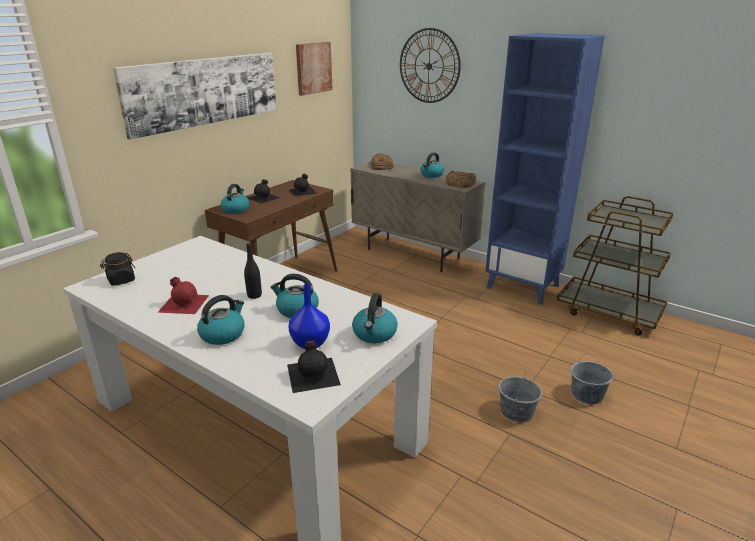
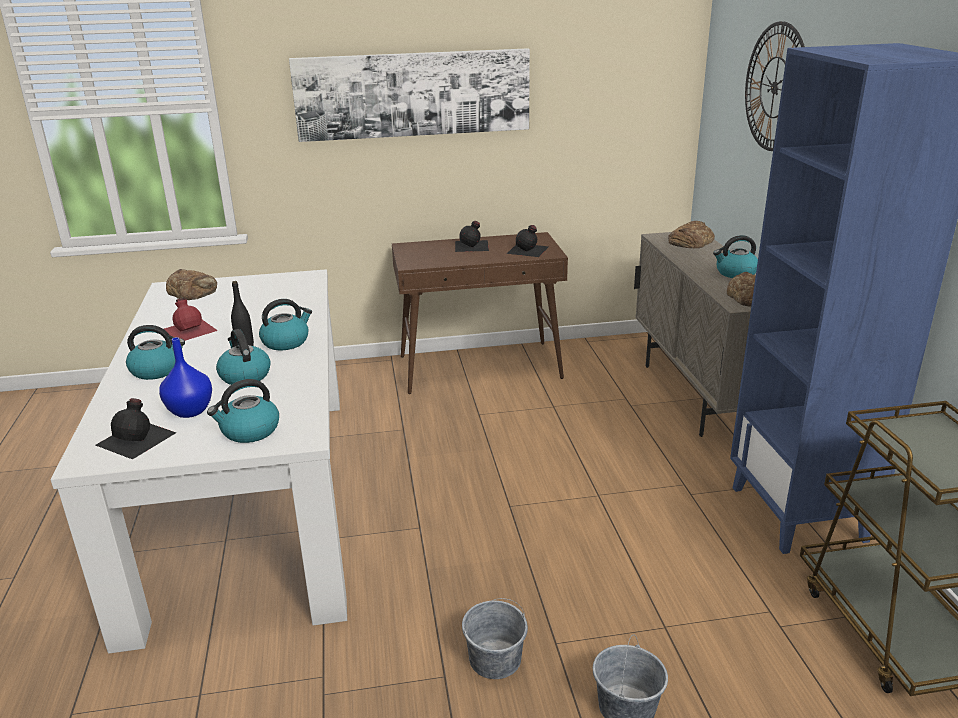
camera: 45 degrees right, 0 degrees up
black jar [100,252,135,286] -> bread [166,269,217,300]
kettle [221,184,250,214] -> kettle moved to [259,299,312,350]
picture [296,42,333,96] -> none

